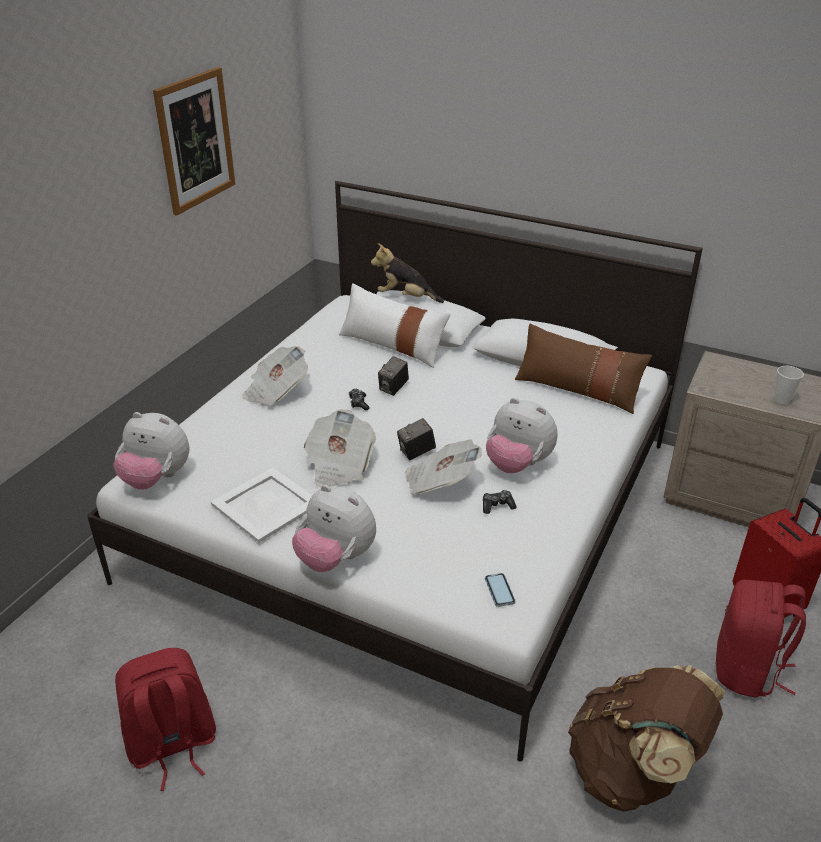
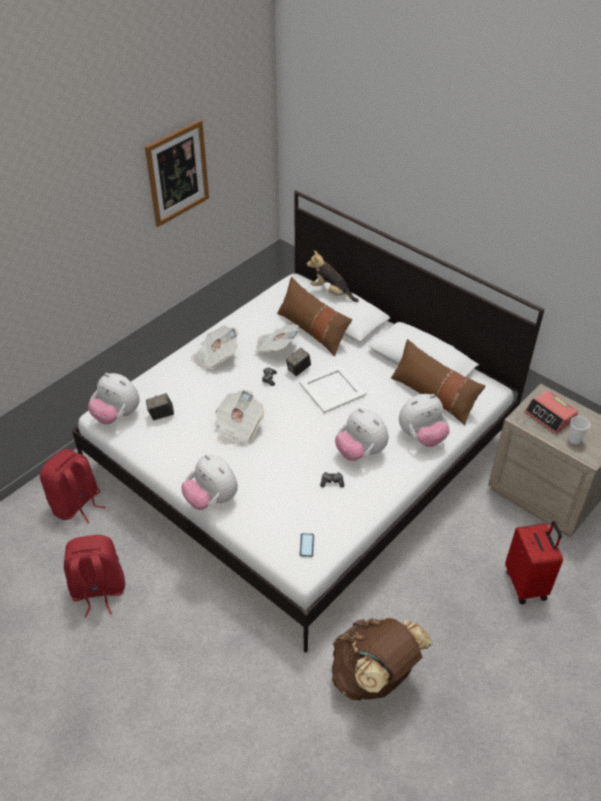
camera: 15 degrees right, 10 degrees up
white tray [211,468,313,543] -> white tray moved to [299,365,366,413]
white pillow [339,283,451,368] -> brown pillow [277,277,352,356]
camera [397,418,436,460] -> camera moved to [146,393,174,420]
newspaper [405,439,482,495] -> newspaper moved to [255,325,300,353]
red backpack [716,580,806,698] -> red backpack moved to [40,449,106,524]
none -> plush toy [399,394,450,447]
none -> alarm clock [525,390,578,434]

